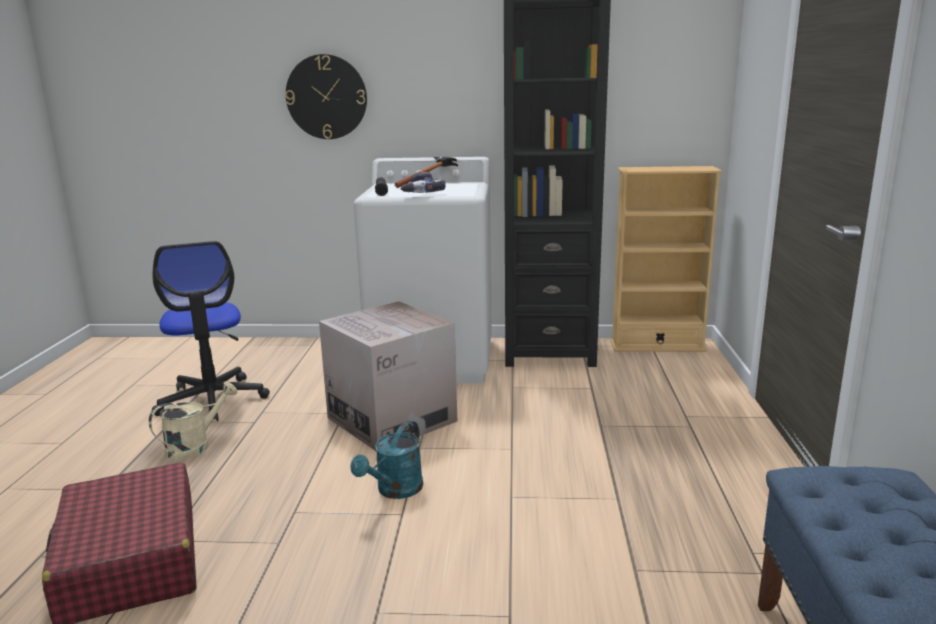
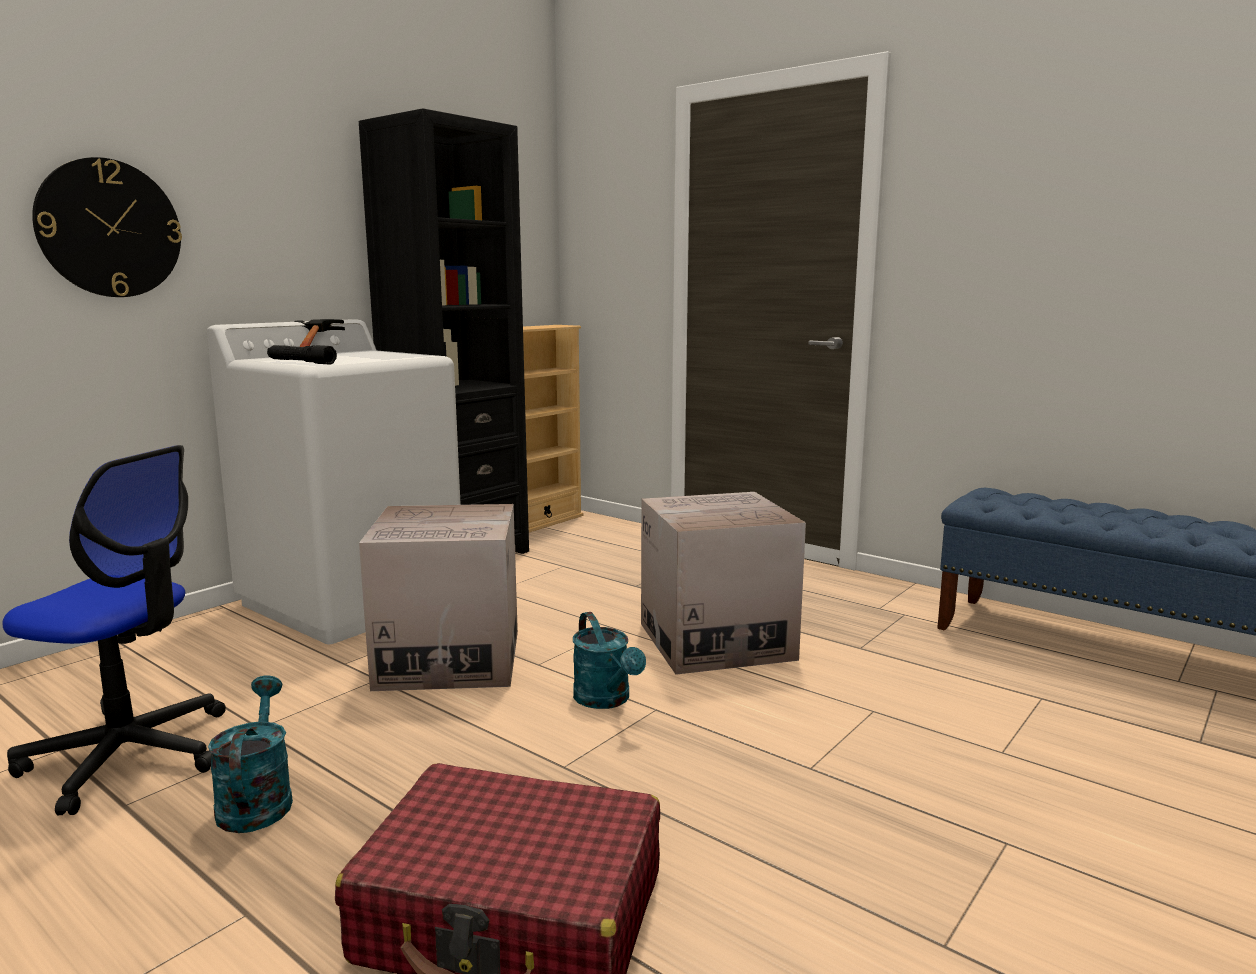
camera: 55 degrees left, 5 degrees down
beige watering can [149,382,238,460] -> turquoise watering can [208,676,293,833]
power drill [401,172,446,193] -> none
none -> cardboard box [641,492,806,675]

